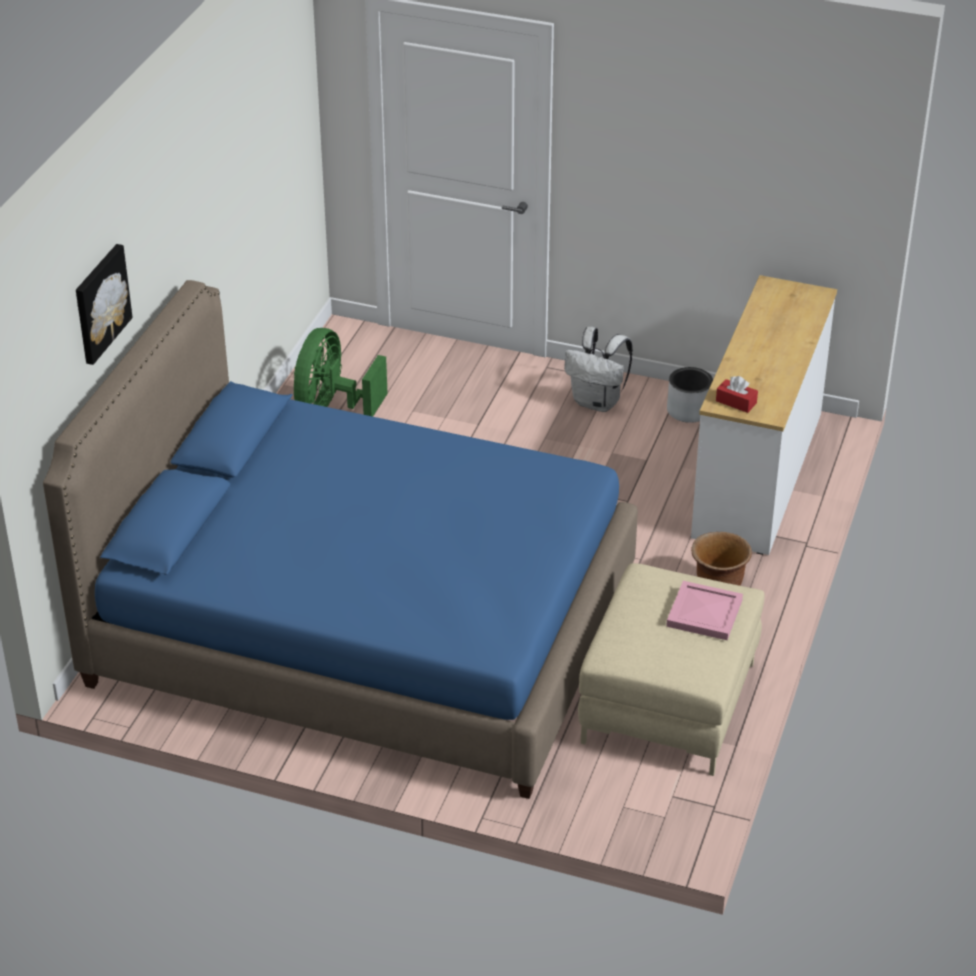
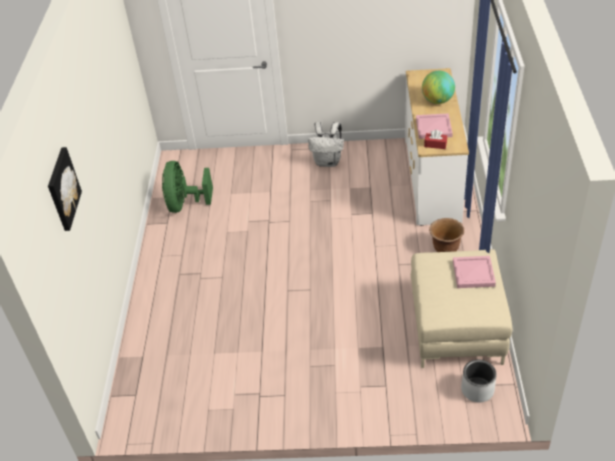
camera: 15 degrees left, 5 degrees up
blue bed [43,280,638,799] -> none
grey planter [667,367,713,423] -> grey planter moved to [461,360,497,402]
none -> pink tray [416,113,453,139]
none -> globe [422,71,455,104]

